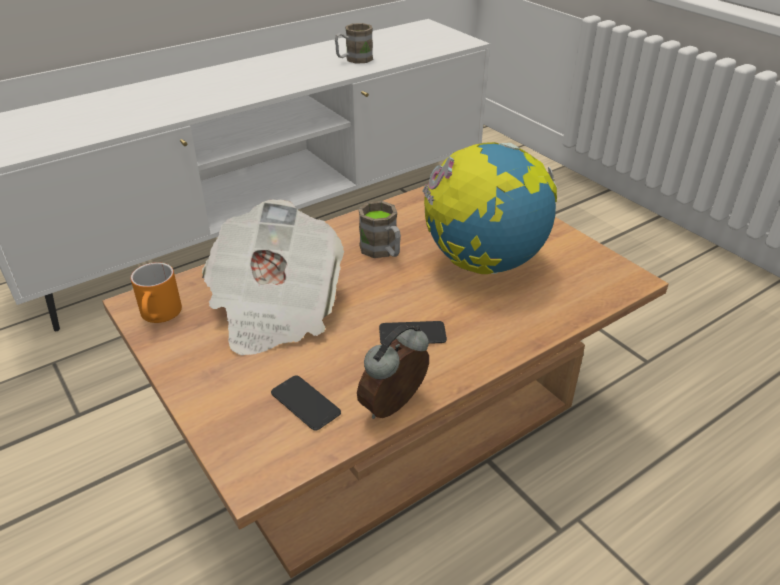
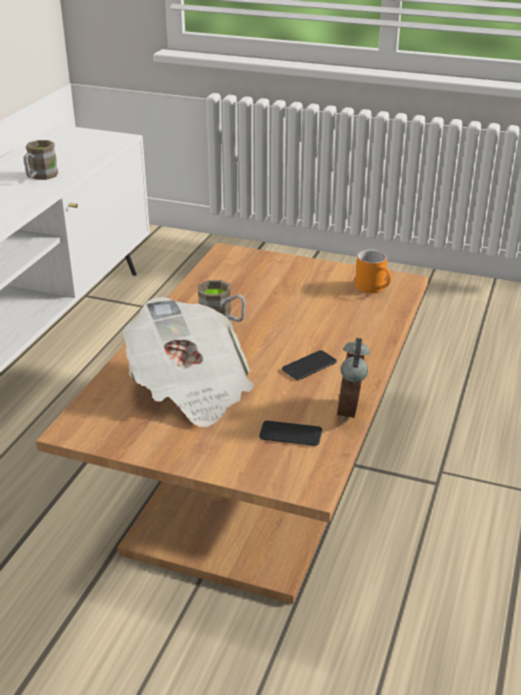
camera: 35 degrees left, 5 degrees down
orange mug [131,262,182,323] -> orange mug moved to [355,250,391,293]
globe [422,142,557,274] -> none

